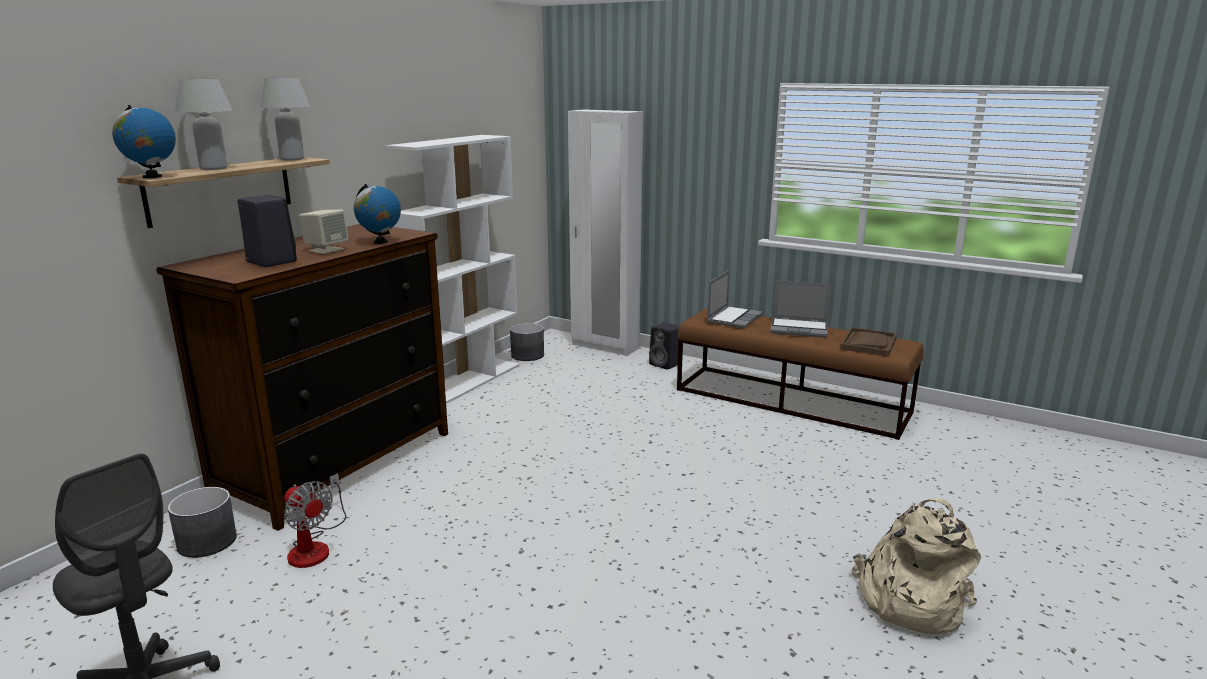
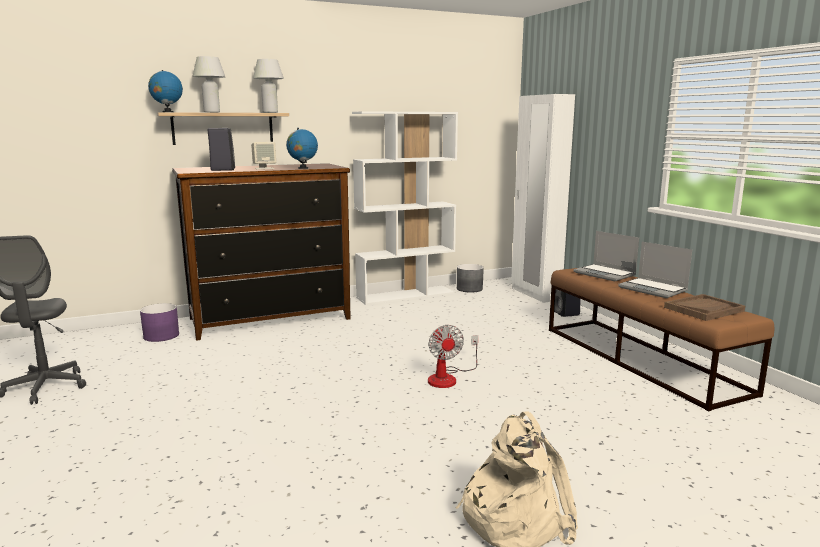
camera: 35 degrees right, 5 degrees down
grey planter [168,487,237,558] -> purple planter [140,303,179,342]
fan [284,473,346,568] -> fan moved to [428,325,478,388]
laptop [707,270,763,328] -> laptop turned 75 degrees clockwise [574,231,639,282]

